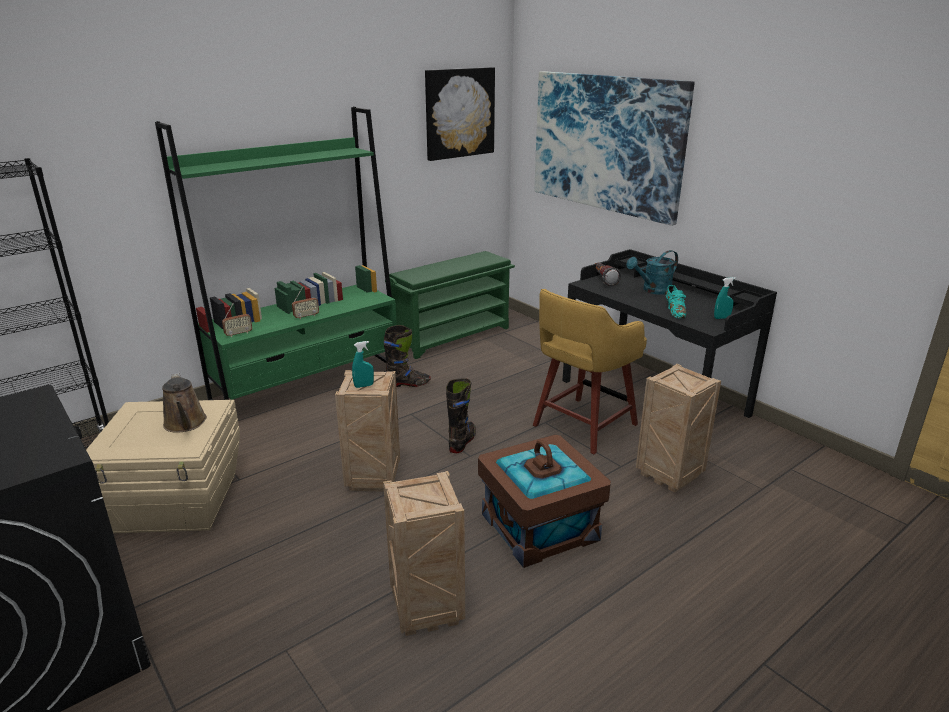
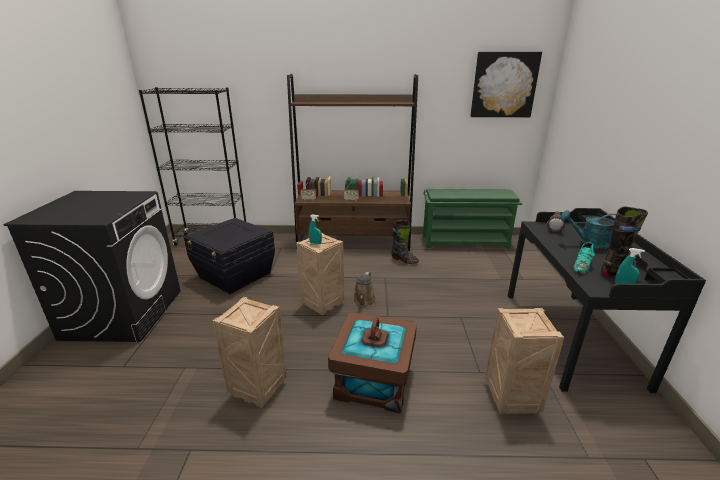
camera: 40 degrees right, 0 degrees up
beige storage box [86,400,240,533] -> black storage box [184,218,275,294]
green bookcase [155,107,397,400] -> brown bookcase [287,74,418,251]
brown watering can [162,373,207,433] -> brown watering can moved to [353,272,376,307]
black boot [446,378,476,453] -> black boot moved to [601,207,648,278]
yellow stool [533,289,647,454] -> none
picture [534,71,695,226] -> none

